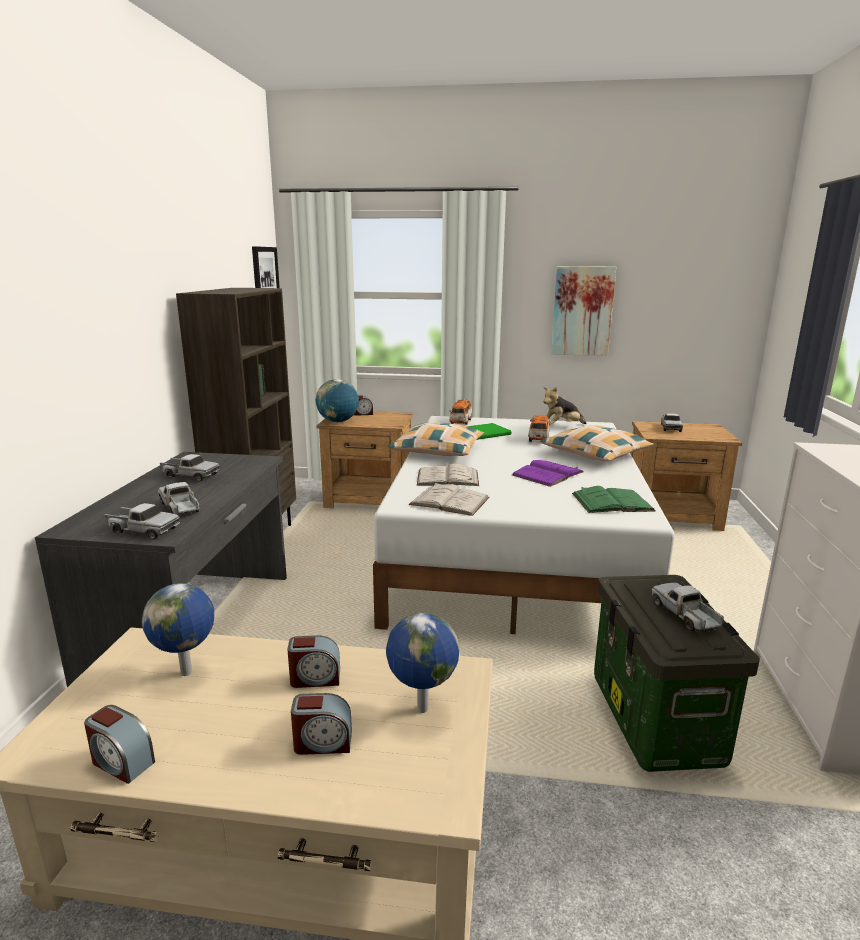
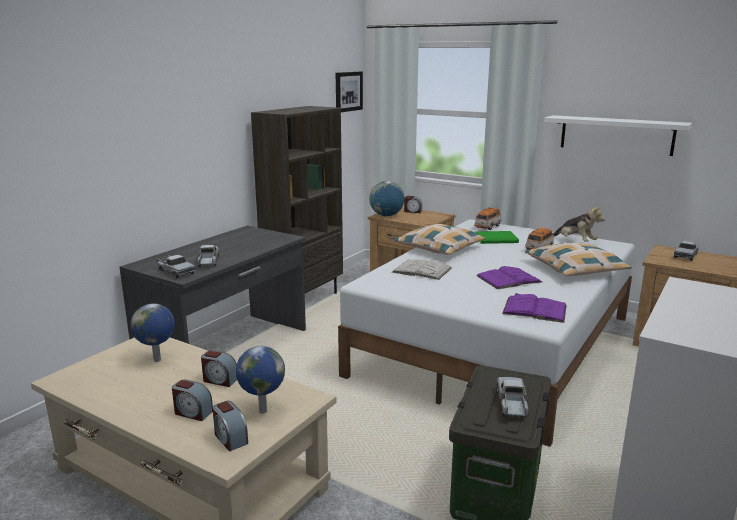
camera: 25 degrees right, 0 degrees up
alarm clock [84,705,155,784] -> alarm clock moved to [212,401,248,451]
toy truck [160,454,220,481] -> none
white book [409,483,490,516] -> none
plush toy [543,387,587,425] -> plush toy turned 135 degrees counterclockwise [552,204,605,242]
picture [551,266,616,356] -> white shelf [544,115,692,156]
green book [572,486,655,513] -> purple book [502,293,567,323]

